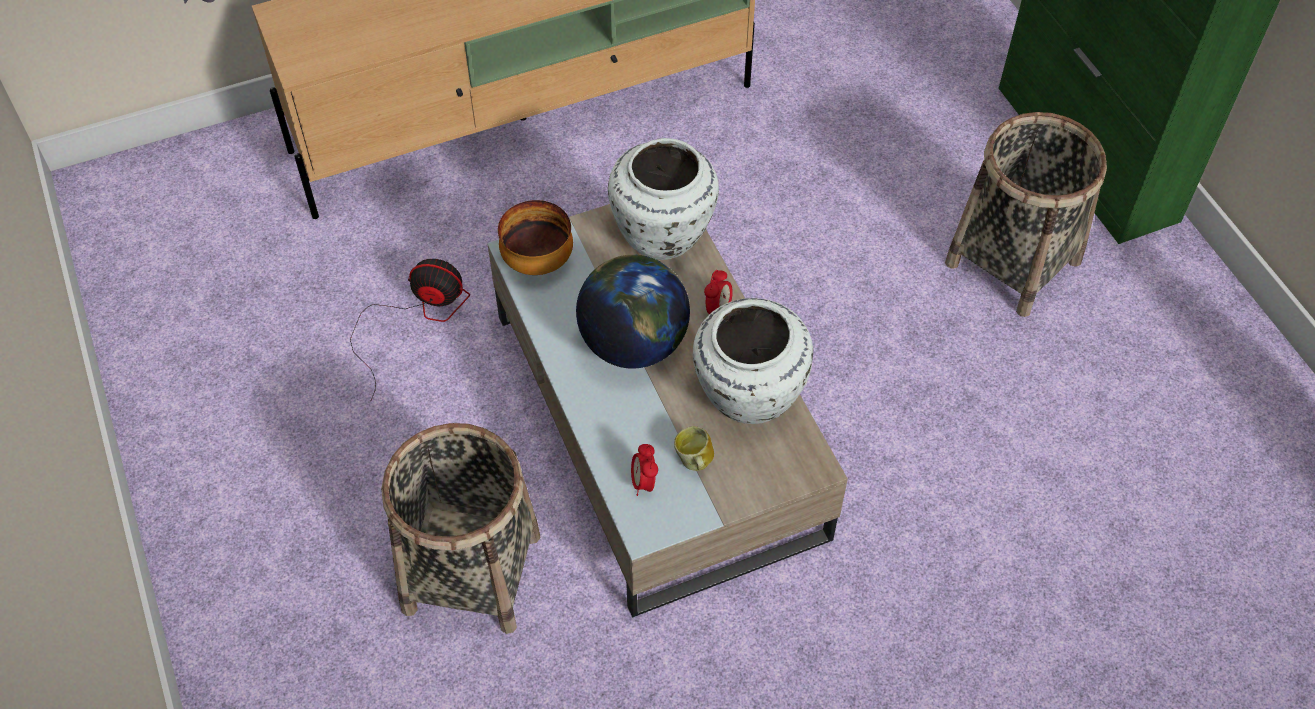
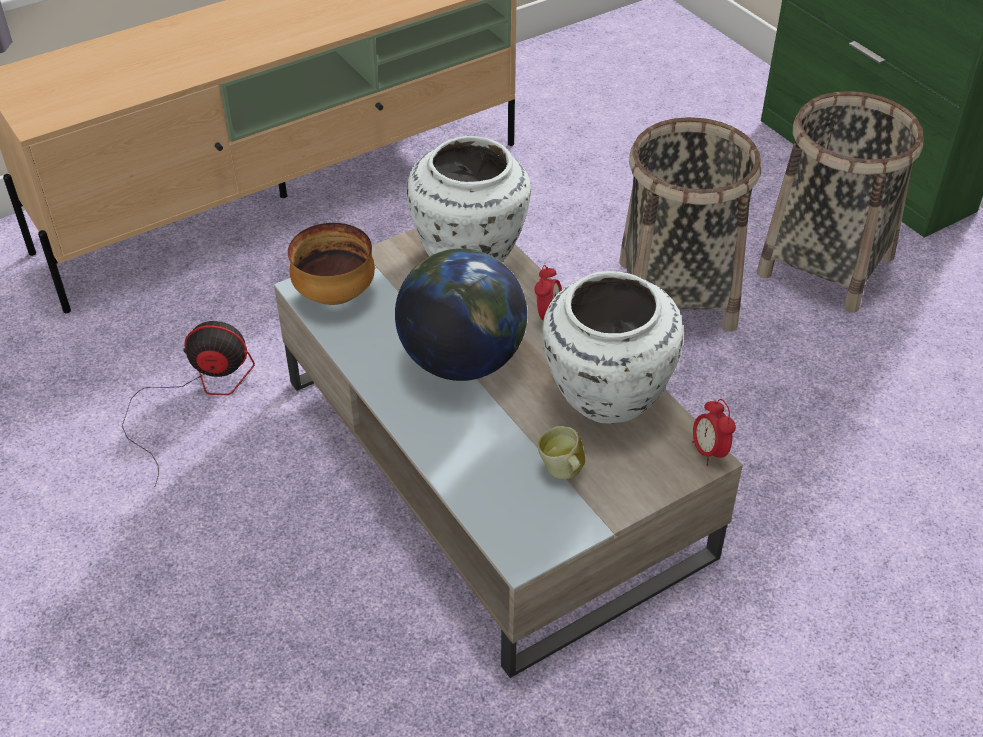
camera: 10 degrees left, 10 degrees down
basket [381,423,541,634] -> basket moved to [619,117,761,332]
alarm clock [631,444,658,496] -> alarm clock moved to [692,399,736,466]

